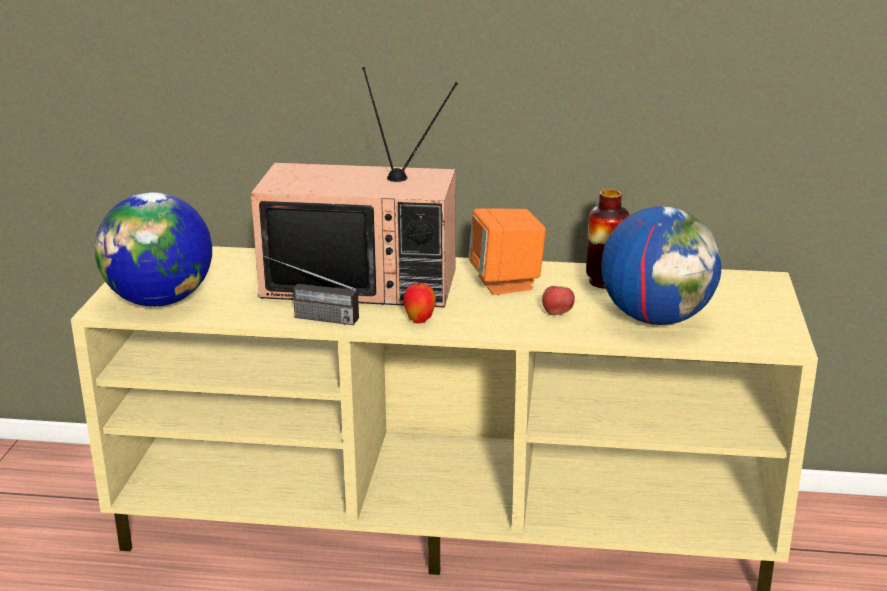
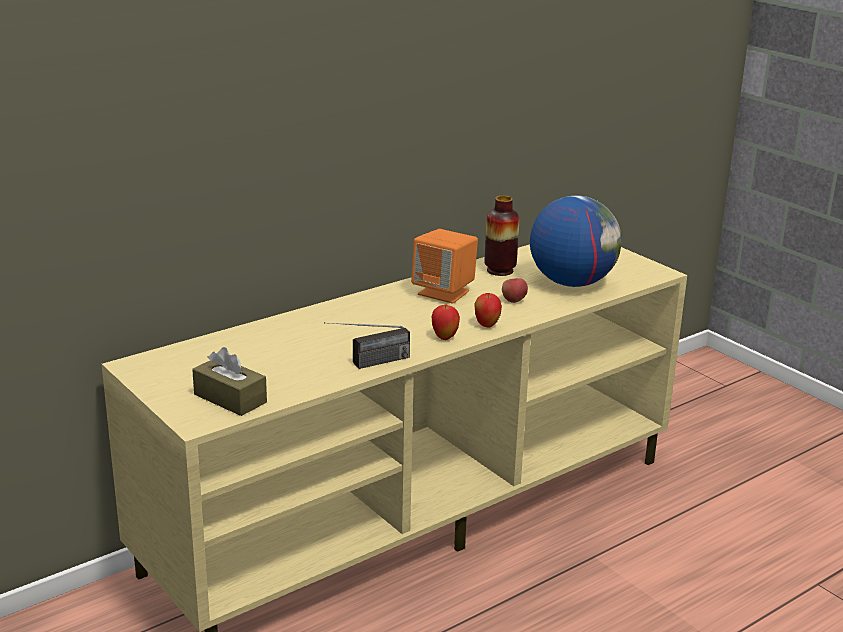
camera: 45 degrees left, 0 degrees up
globe [95,192,212,307] -> brown tissue box [192,347,267,416]
television [251,67,458,308] -> none
none -> apple [474,293,502,328]

